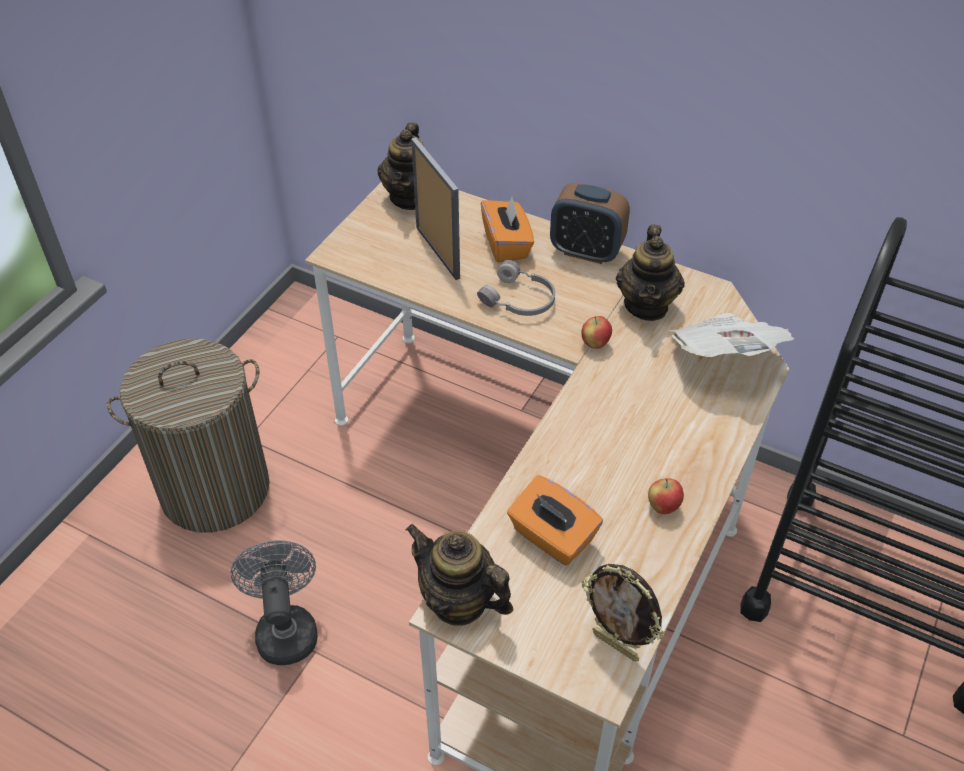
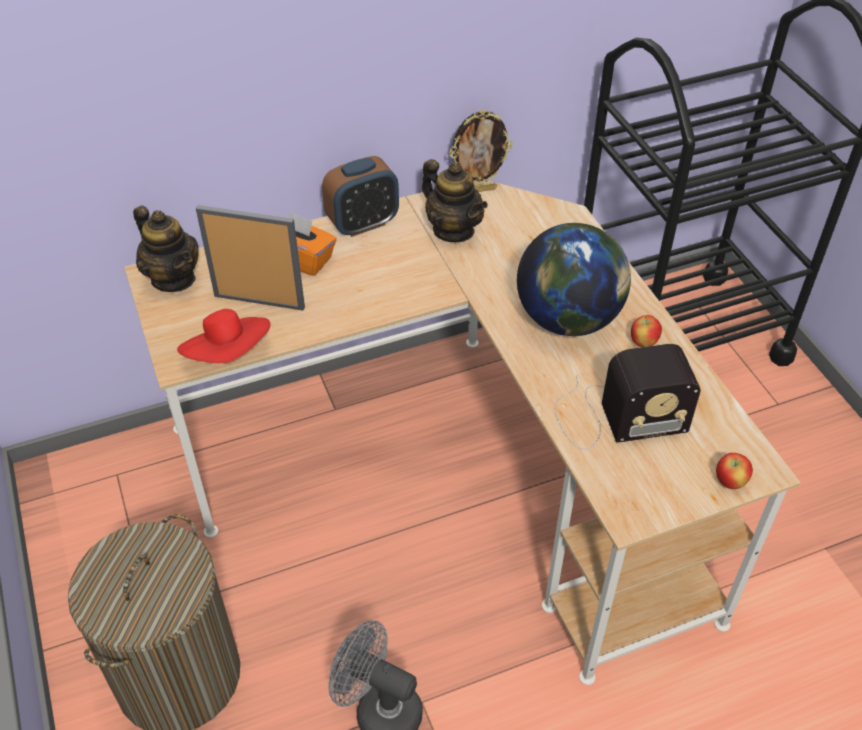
camera: 50 degrees left, 0 degrees up
teapot [406,524,513,626] -> none
grey headphones [477,260,555,316] -> none
orange tissue box [507,475,603,565] -> radio [555,344,701,450]
apple [581,316,612,349] -> apple moved to [716,453,753,489]
picture frame [582,564,664,662] -> picture frame moved to [449,110,512,192]
newspaper [671,313,794,357] -> none
none -> red hat [177,309,270,363]
none -> globe [517,223,631,336]

